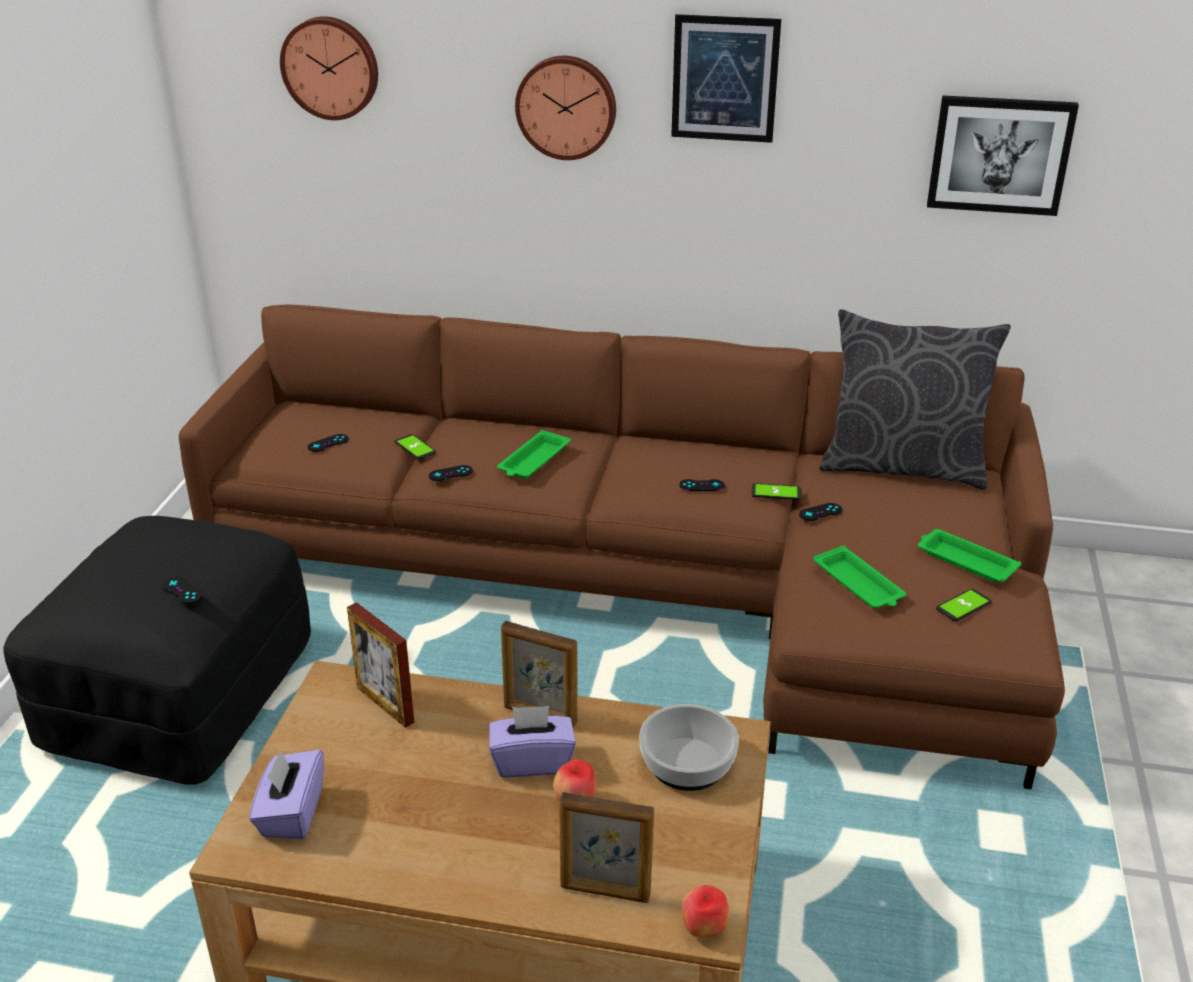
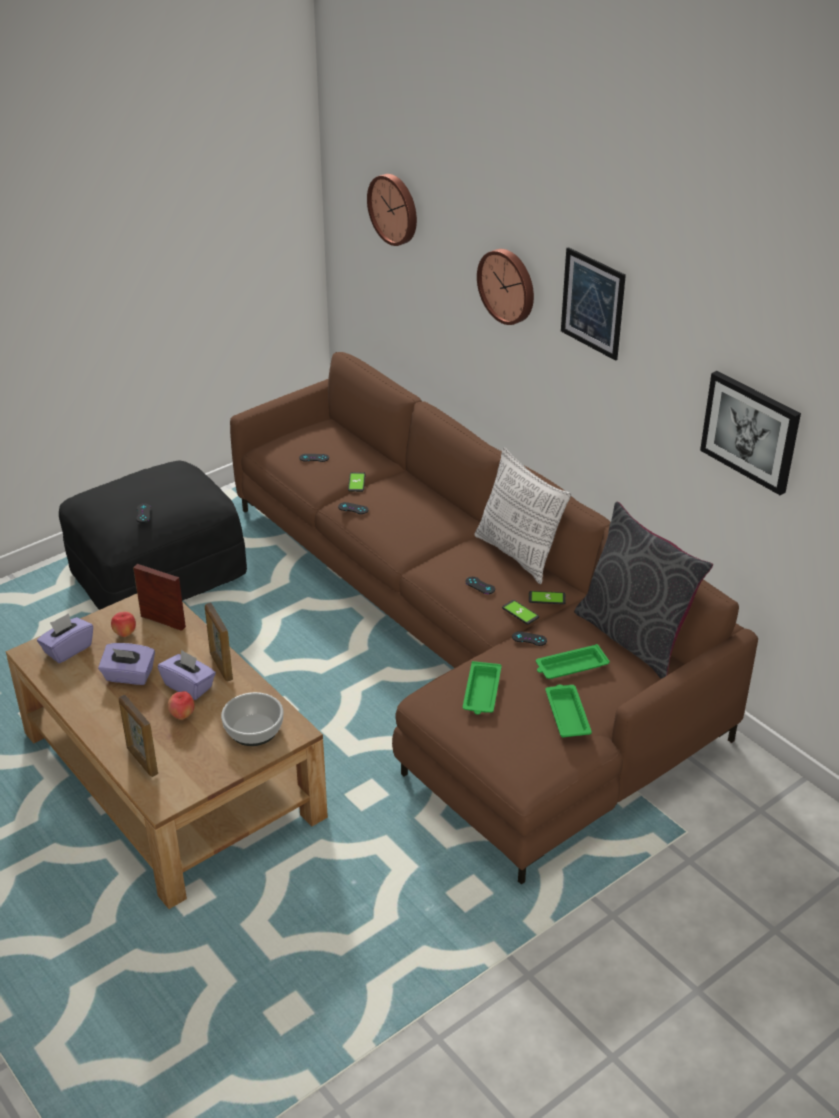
camera: 40 degrees right, 5 degrees up
picture frame [347,602,415,728] -> picture frame turned 120 degrees clockwise [133,564,186,631]
green tray [497,430,571,479] -> green tray moved to [536,644,610,679]
apple [682,885,729,938] -> apple moved to [111,612,136,637]
phone [936,589,992,621] -> phone moved to [529,591,566,604]
none -> purple tissue box [98,643,155,685]
none -> pillow [474,447,571,584]

